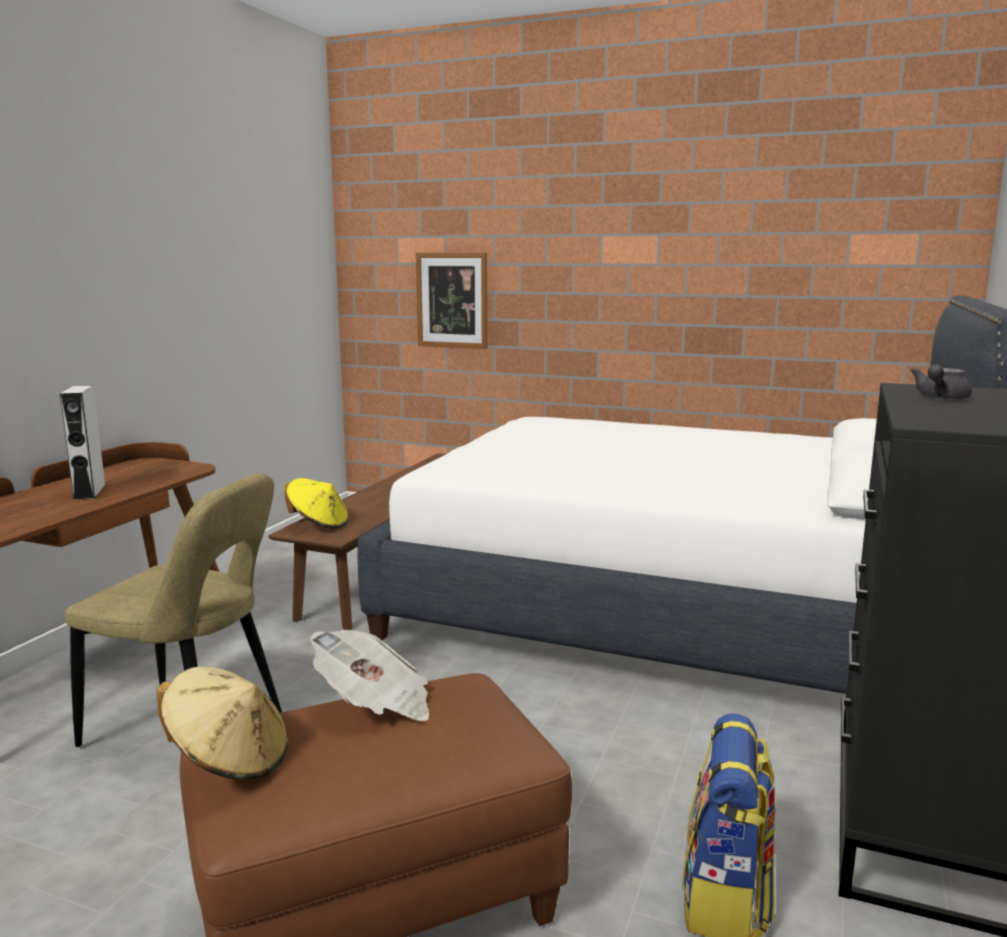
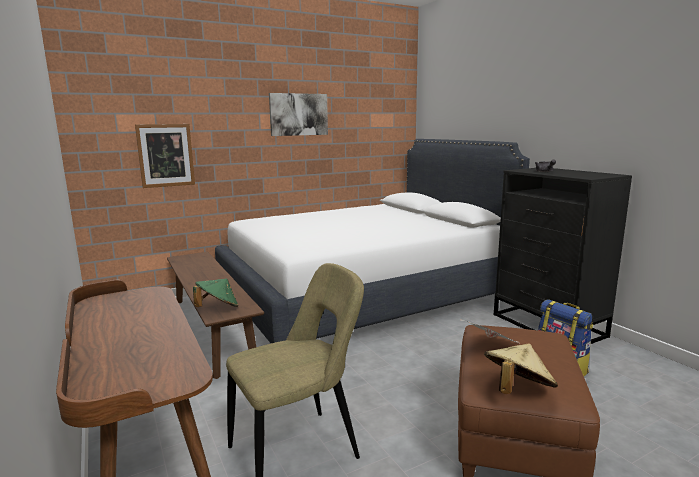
camera: 50 degrees left, 0 degrees up
grey speaker [60,385,106,500] -> none
yellow hat [284,478,349,529] -> green hat [193,279,238,307]
none -> picture [269,93,328,136]

